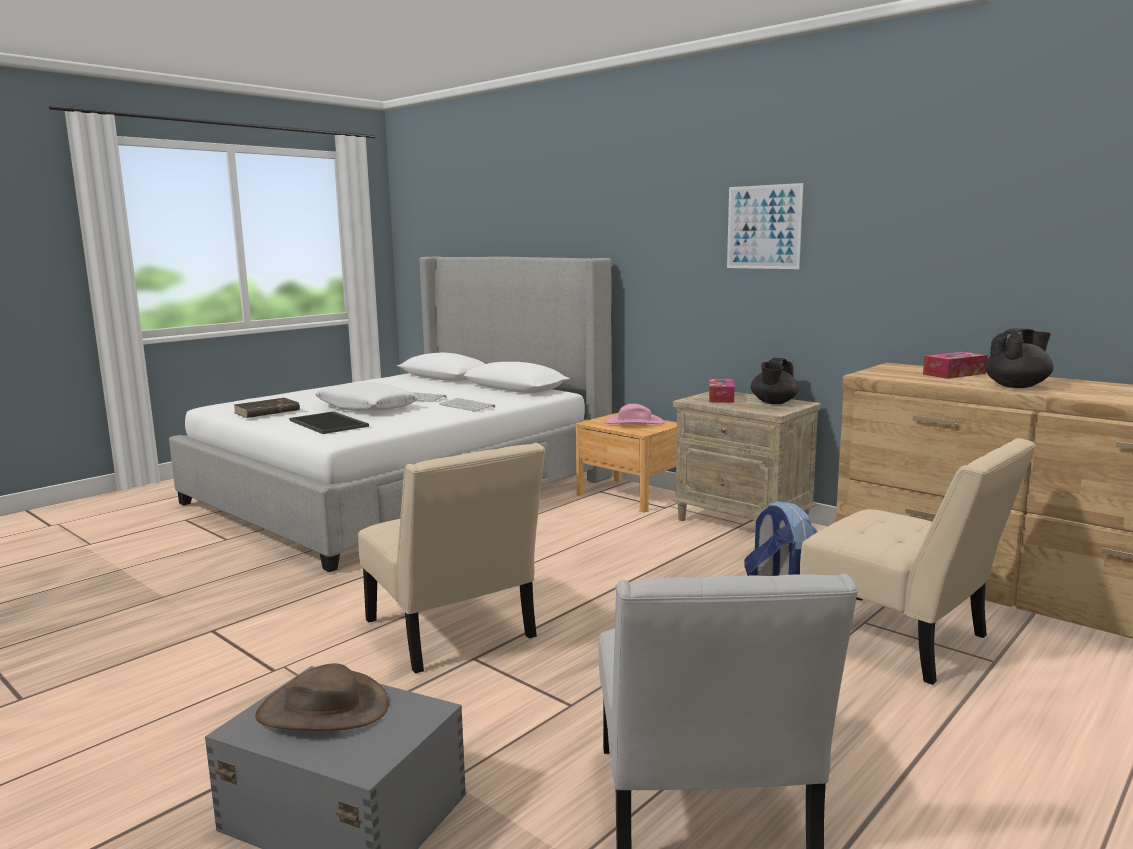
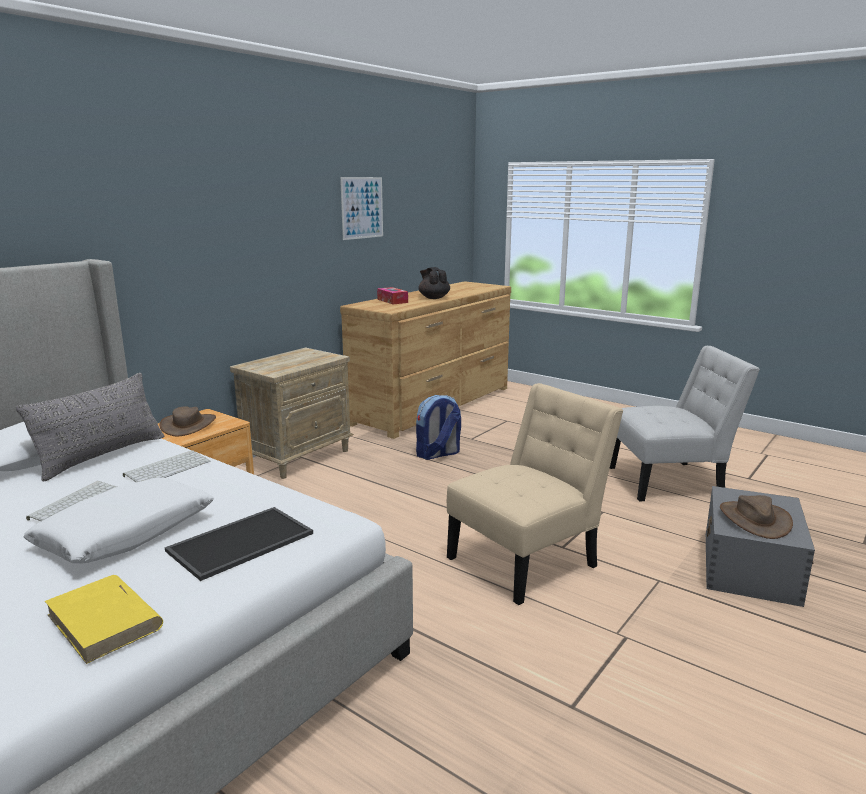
camera: 95 degrees left, 5 degrees up
brown book [234,398,300,418] -> yellow book [45,575,163,664]
pink hat [605,404,665,424] -> brown hat [160,407,216,437]
tissue box [709,379,735,403] -> none
picture [727,183,803,269] -> picture moved to [340,177,383,240]
black teapot [751,358,799,404] -> none
beige chair [800,438,1036,685] -> none
none -> grey pillow [16,373,164,482]

